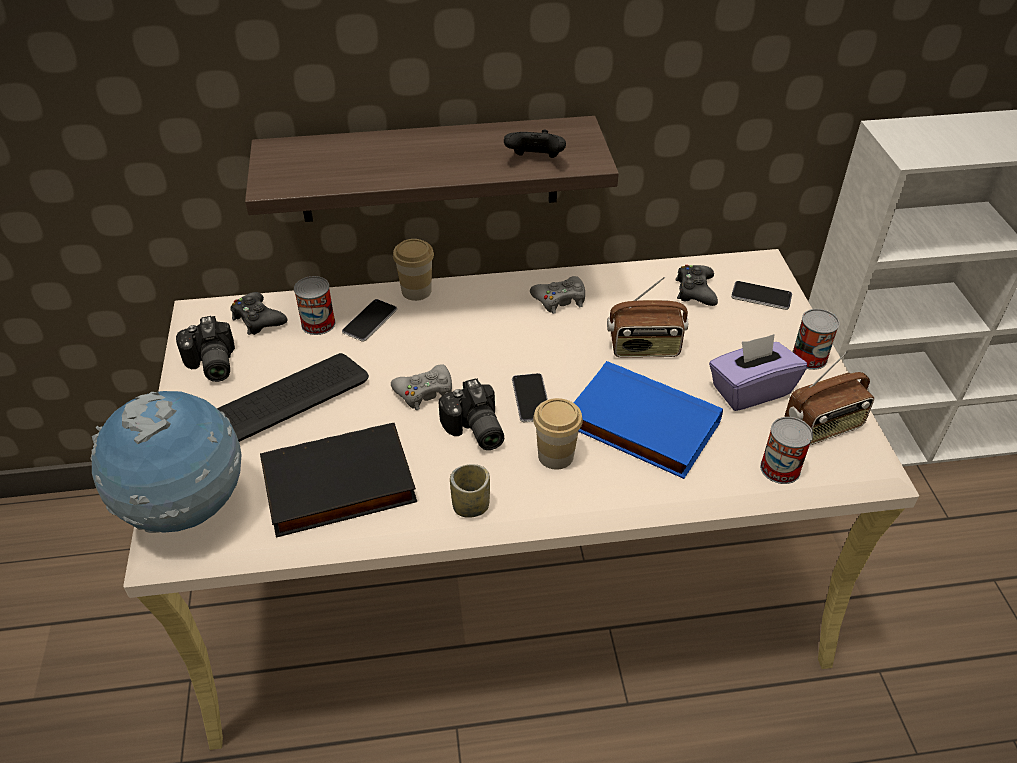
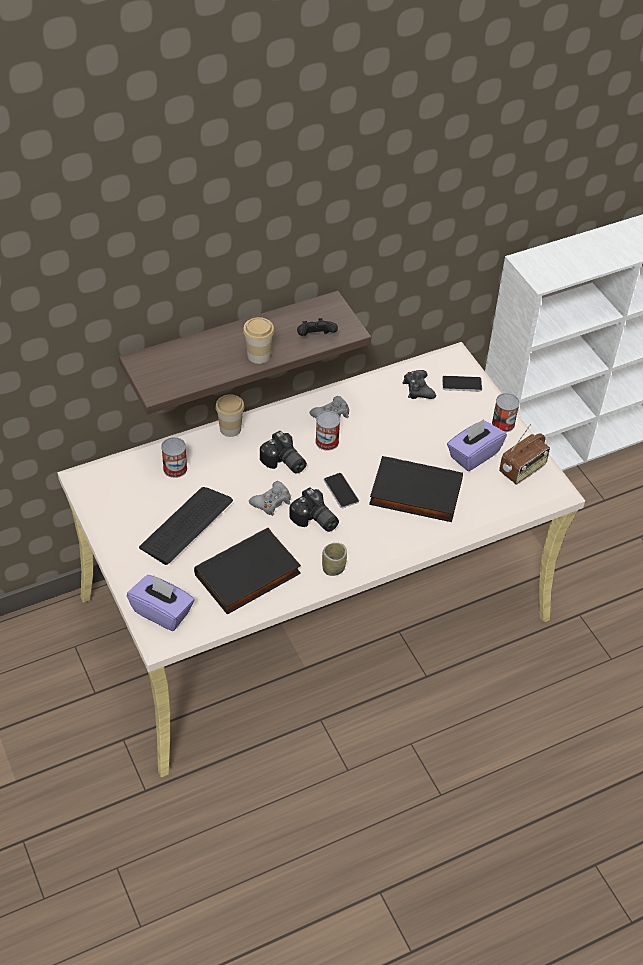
camera: 20 degrees left, 5 degrees up
globe [90,391,242,533] -> purple tissue box [127,575,195,631]
camera [176,316,235,382] -> camera moved to [260,431,307,474]
black game controller [230,292,288,335] -> none
phone [342,299,397,342] -> none
cup [533,398,583,470] -> cup moved to [243,317,274,364]
blue book [574,361,723,479] -> black book [369,456,463,522]
radio [607,277,688,358] -> none
can [760,417,813,484] -> can moved to [315,411,340,451]

